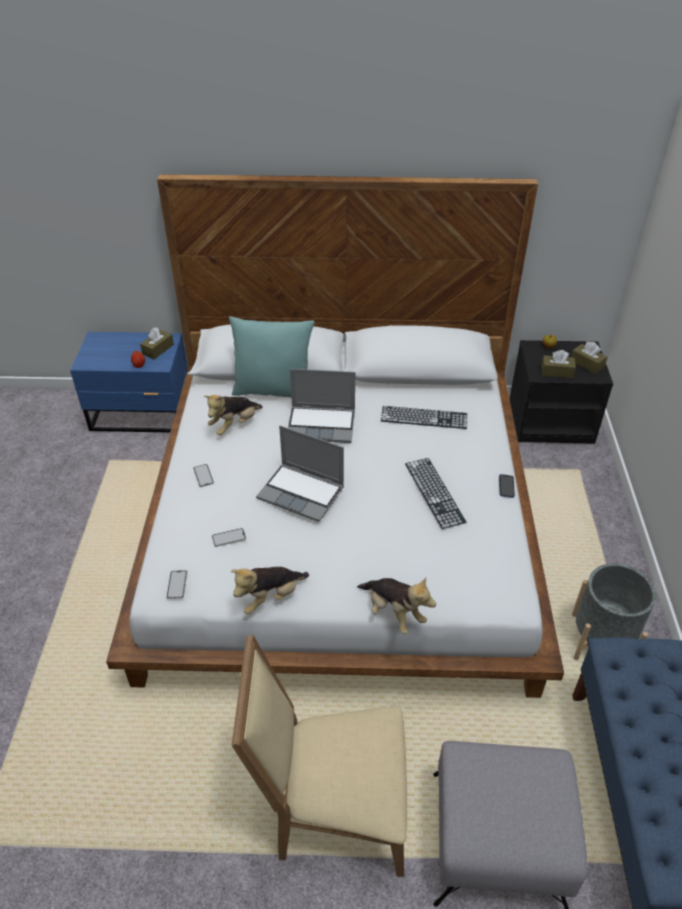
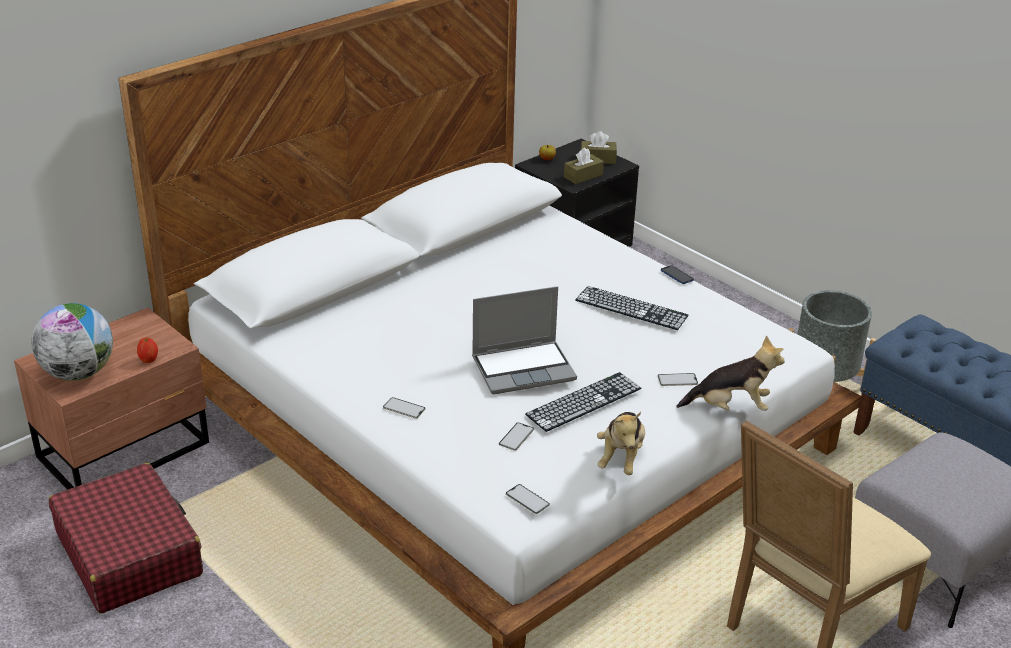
camera: 45 degrees left, 10 degrees down
blue nightstand [70,332,188,433] -> brown nightstand [14,308,209,490]
brown tissue box [140,327,174,359] -> none
plush toy [204,395,262,436] -> none
turquoise pillow [229,316,315,397] -> none
laptop [288,369,355,443] -> none
keyboard [381,406,467,429] -> keyboard moved to [525,372,641,432]
none -> globe [32,303,113,381]
none -> red suitcase [49,463,203,614]
none -> phone [658,373,698,386]

